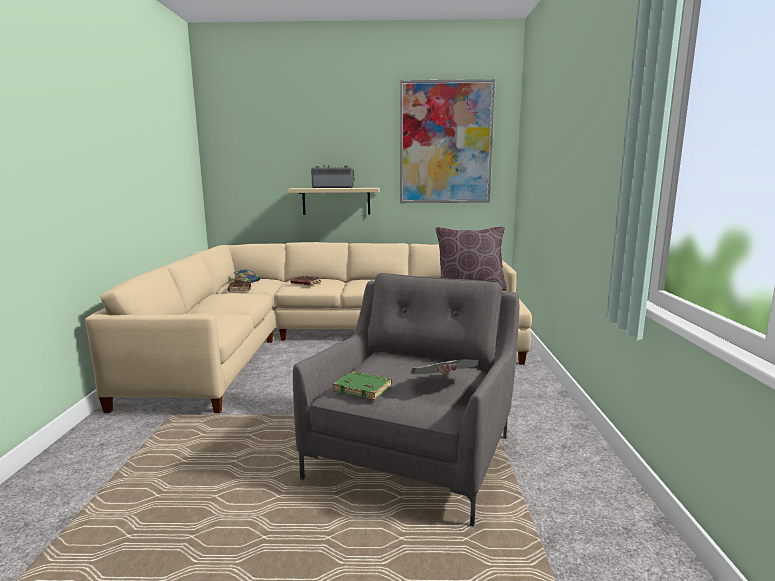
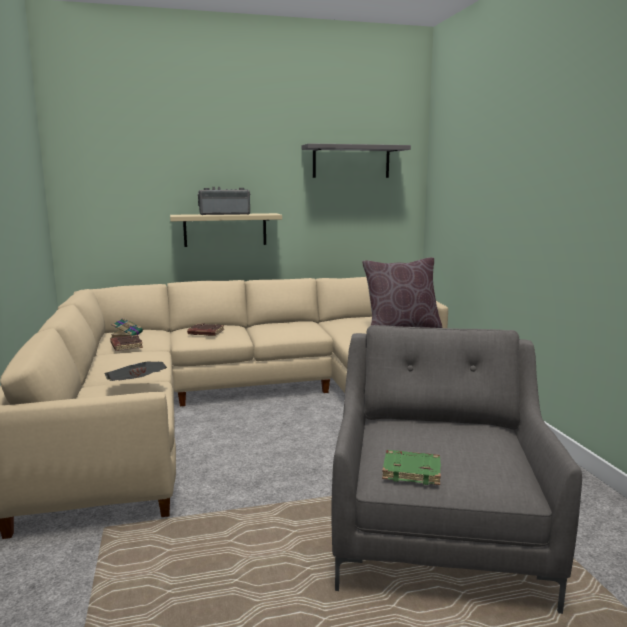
camera: 15 degrees left, 0 degrees up
picture [400,79,495,203] -> grey shelf [301,143,411,178]
newspaper [410,359,479,375] -> newspaper moved to [104,361,167,381]

